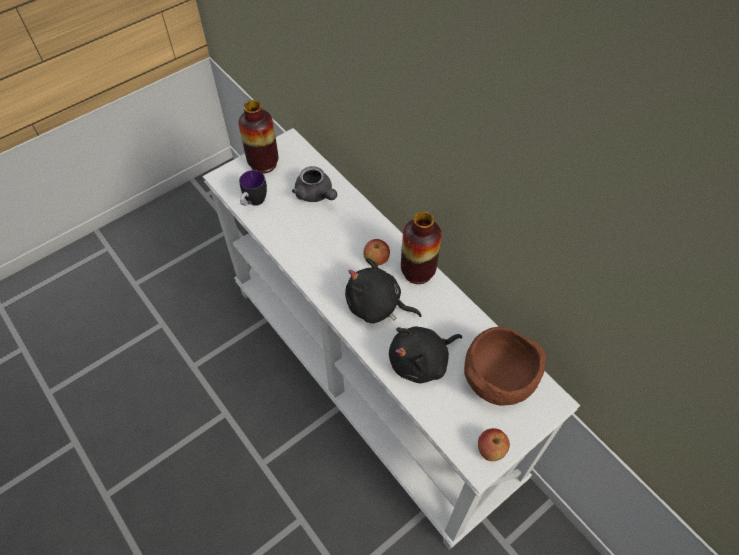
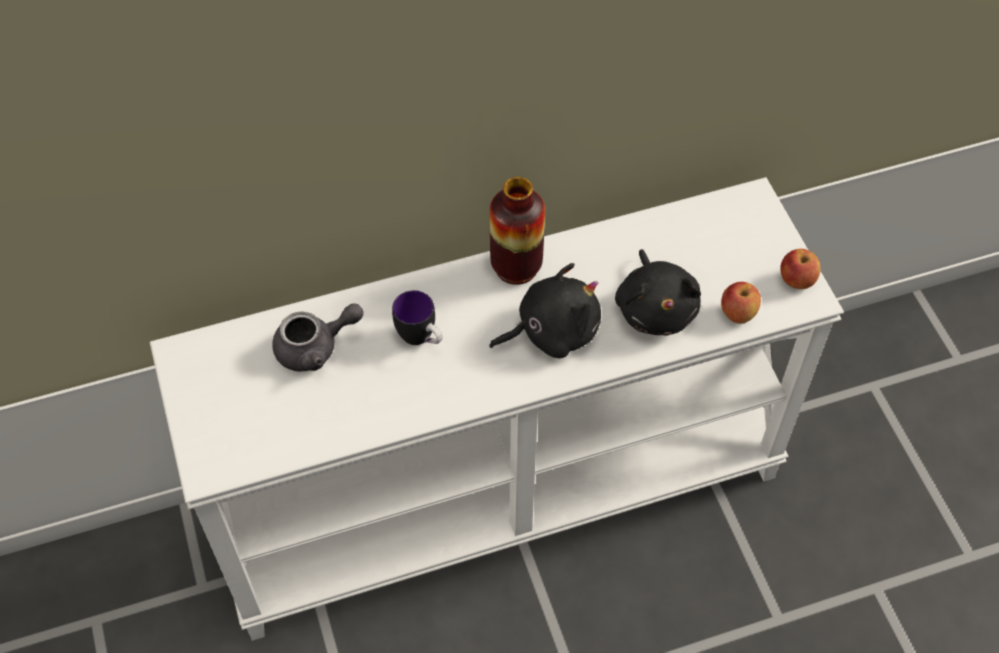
camera: 70 degrees left, 0 degrees up
vase [239,100,278,174] -> none
mug [239,170,267,206] -> mug moved to [392,290,443,345]
black plush toy [345,258,421,323] -> black plush toy turned 150 degrees counterclockwise [489,263,601,358]
apple [363,239,390,266] -> apple moved to [721,282,761,324]
brown bowl [464,327,546,406] -> none

